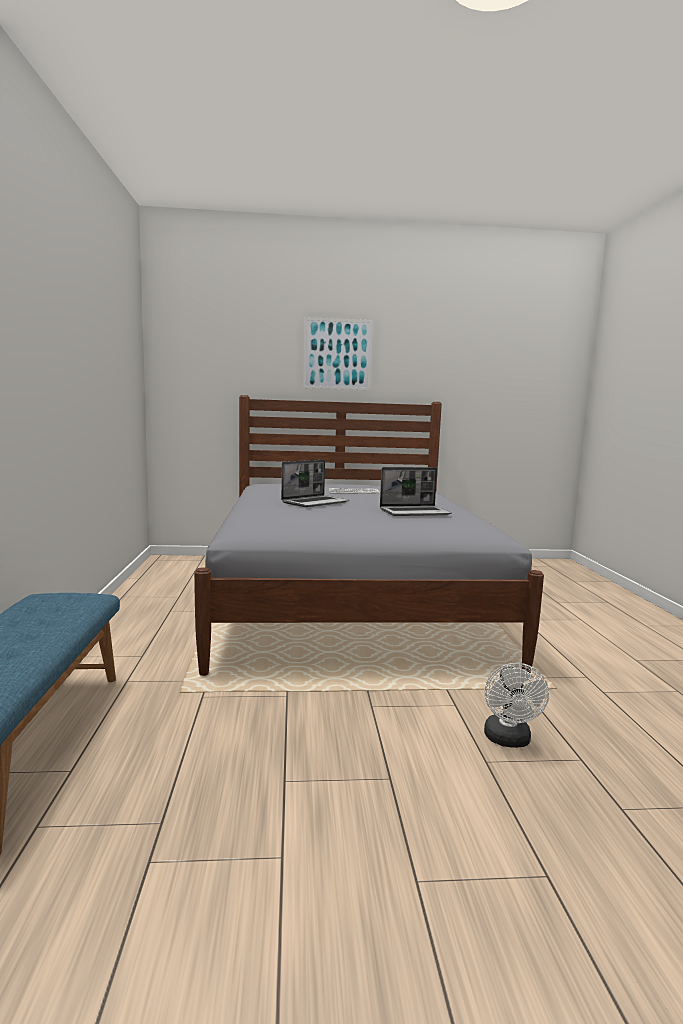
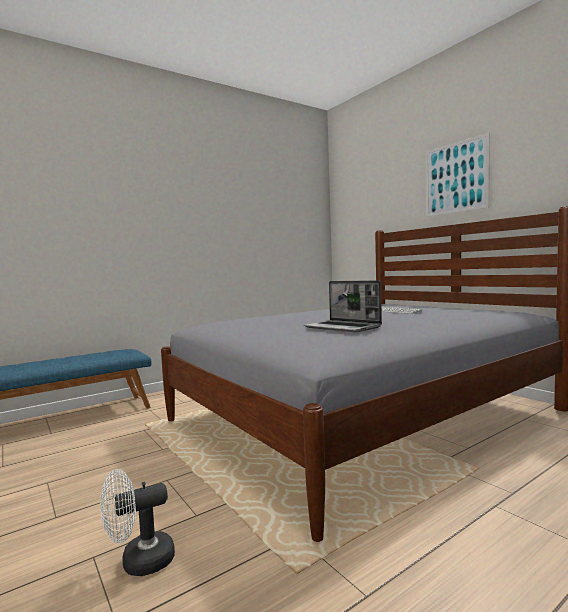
camera: 60 degrees right, 5 degrees down
laptop [281,460,349,507] -> none

